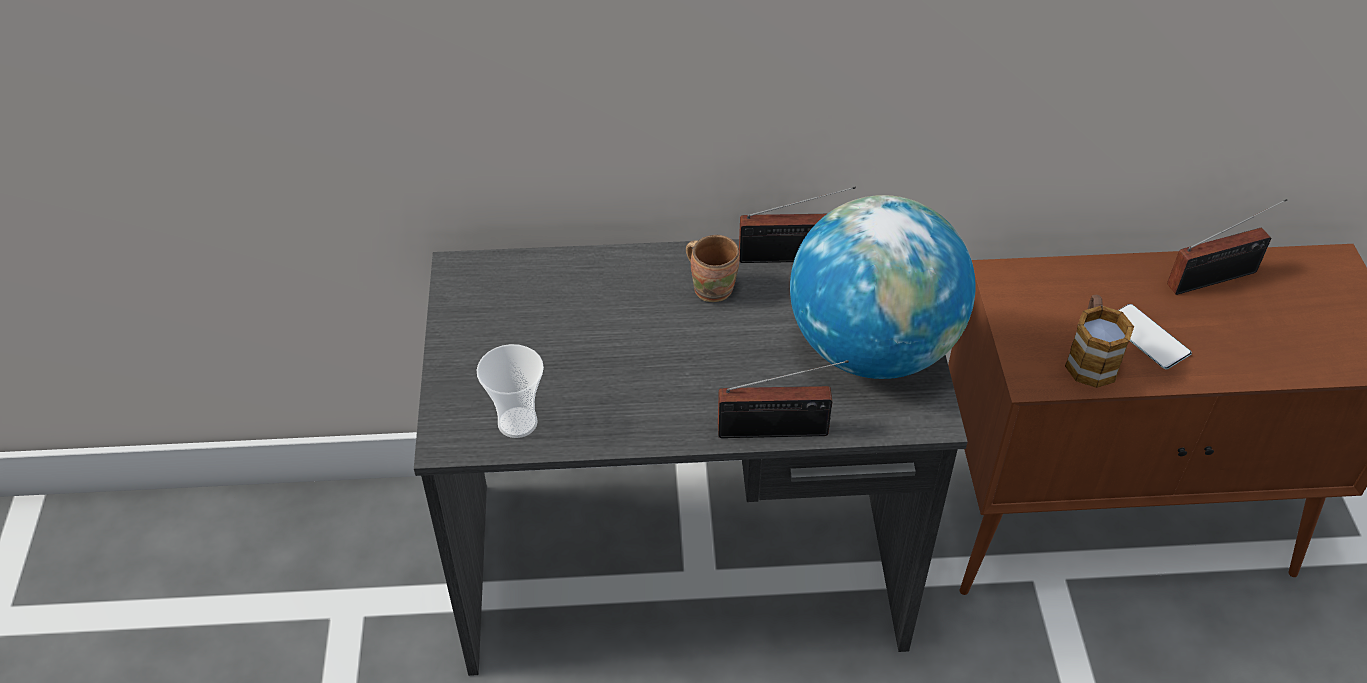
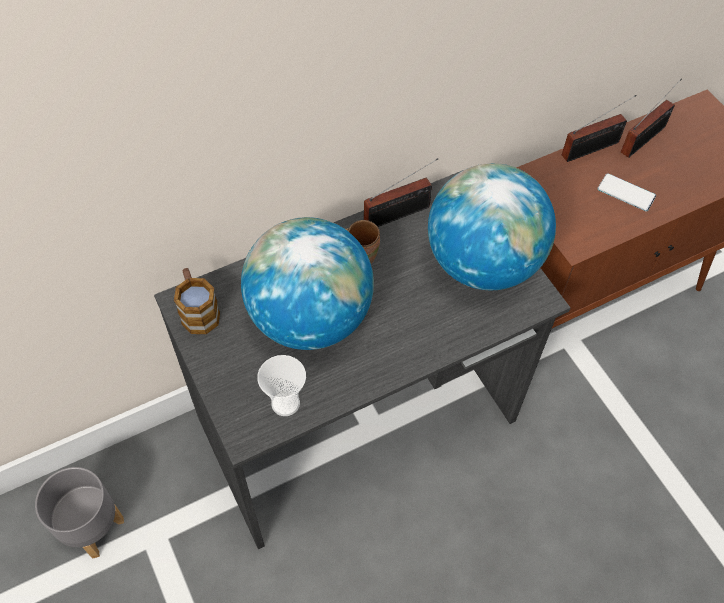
camera: 25 degrees left, 10 degrees up
radio [718,360,849,438] -> radio moved to [562,95,637,162]
mug [1065,295,1134,388] -> mug moved to [174,268,220,334]
none -> grey planter [35,467,124,559]
none -> globe [241,217,374,350]

